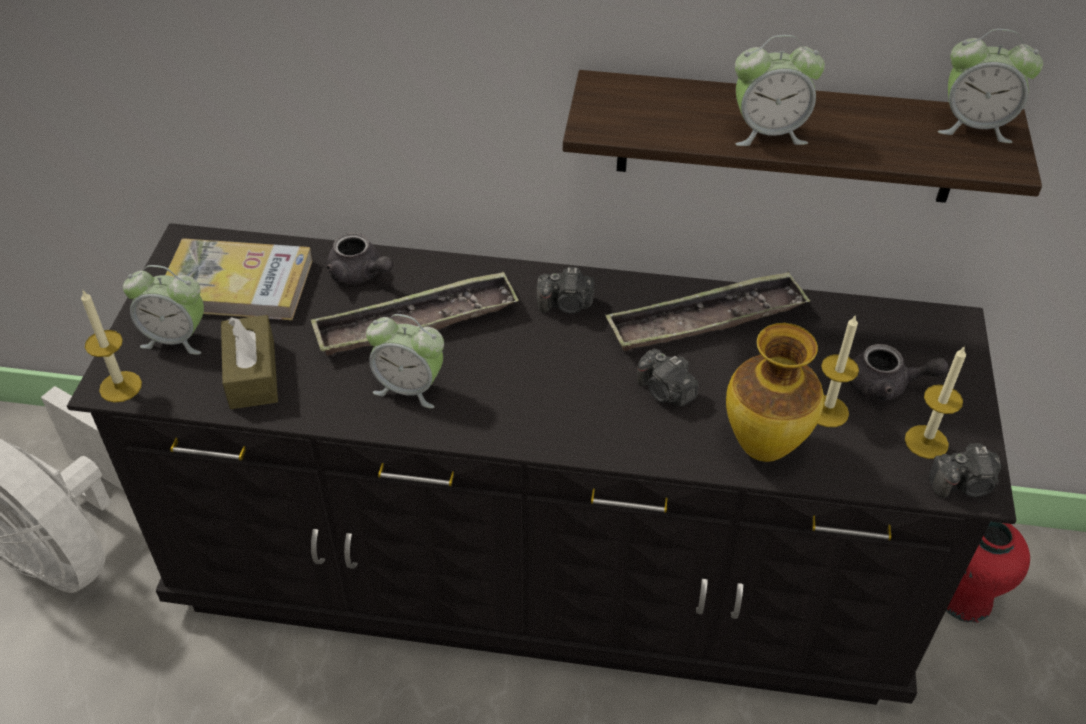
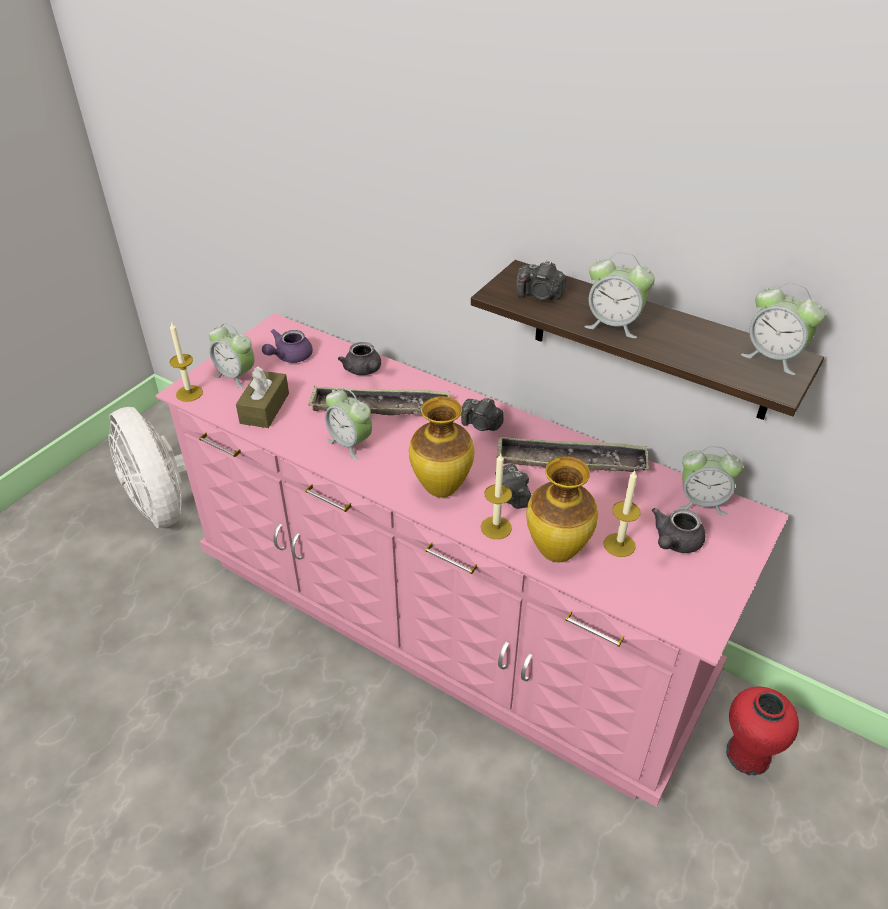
camera: 25 degrees right, 5 degrees down
black dresser [67,223,1017,705] -> pink dresser [156,313,788,807]
book [165,239,312,320] -> purple teapot [262,329,313,363]
grey teapot [849,344,949,402] -> grey teapot turned 90 degrees clockwise [652,508,705,553]
candle [905,346,966,459] -> candle moved to [481,453,512,539]
camera [929,443,1001,498] -> camera moved to [516,260,566,300]
none -> vase [409,396,474,498]
none -> alarm clock [678,446,743,515]

